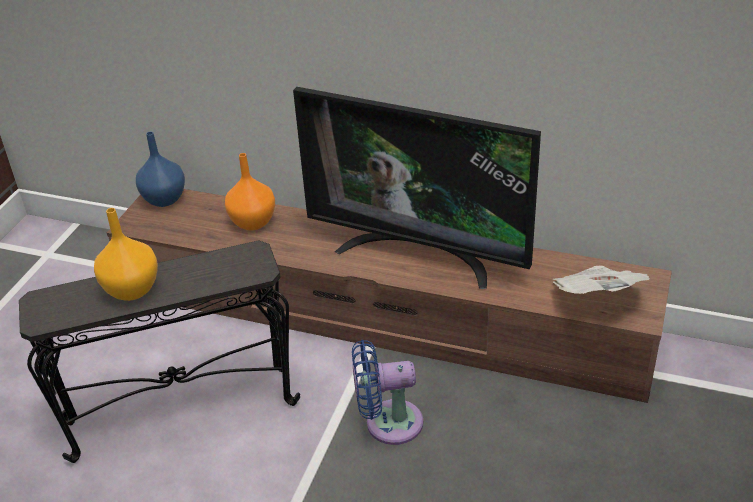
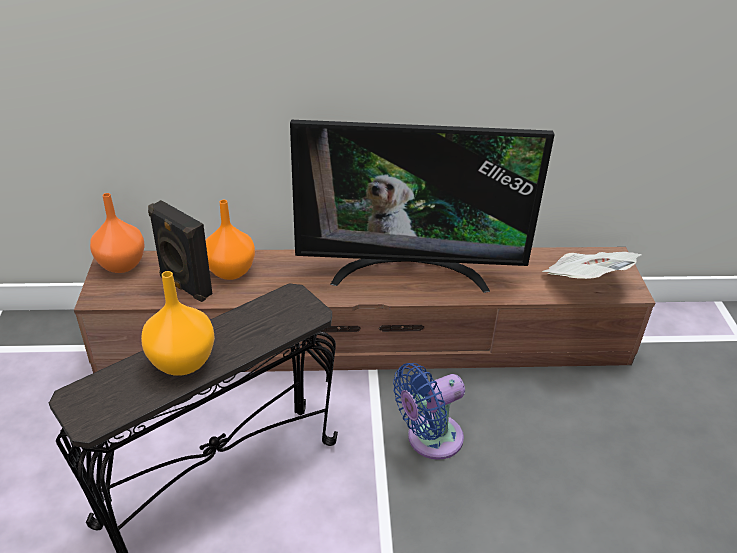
camera: 25 degrees left, 0 degrees up
blue vase [136,132,185,207] -> orange vase [90,193,145,273]
none -> black speaker [148,200,212,302]

